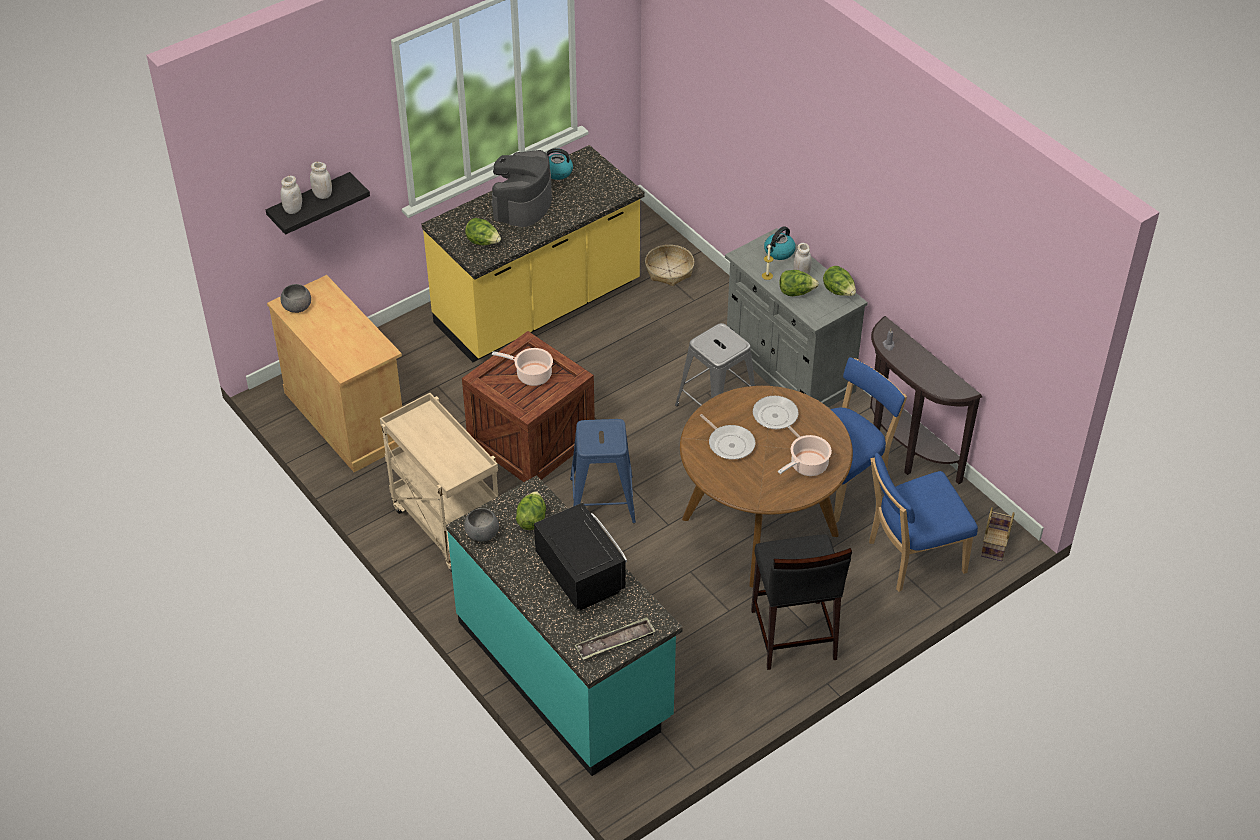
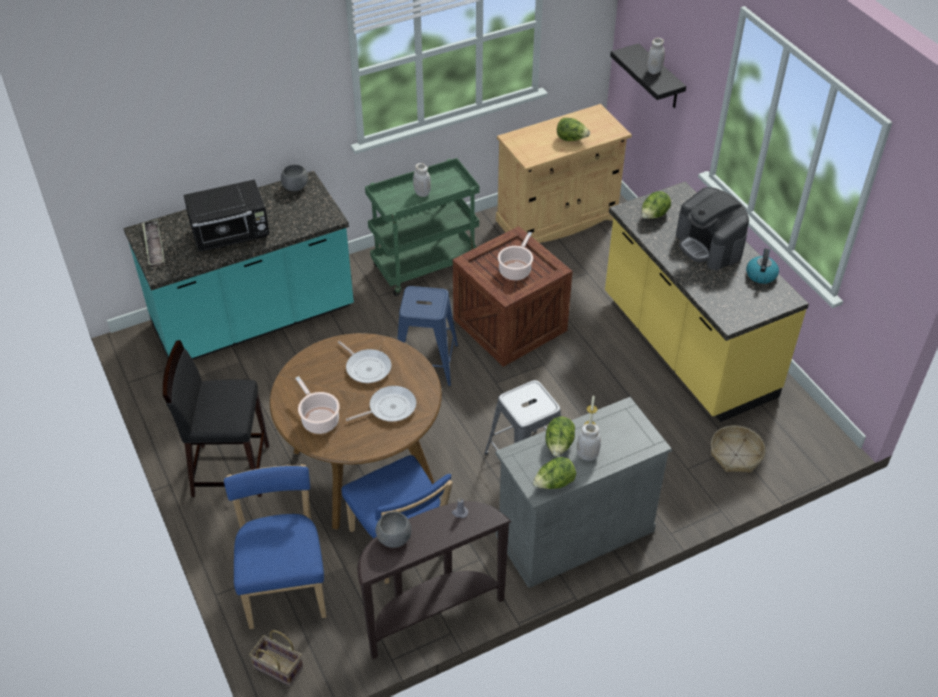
camera: 100 degrees right, 0 degrees up
white jar [281,176,302,214] -> white jar moved to [413,163,431,197]
grey bowl [281,284,311,313] -> grey bowl moved to [376,511,412,548]
beige cart [380,393,498,572] -> green cart [365,158,480,296]
coffee machine [491,150,552,227] -> coffee machine turned 150 degrees counterclockwise [676,187,749,270]
lettuce [516,491,546,530] -> lettuce moved to [557,118,590,141]
frying pan [700,414,755,460] -> frying pan turned 105 degrees counterclockwise [338,341,391,383]
kettle [764,226,796,260] -> none

